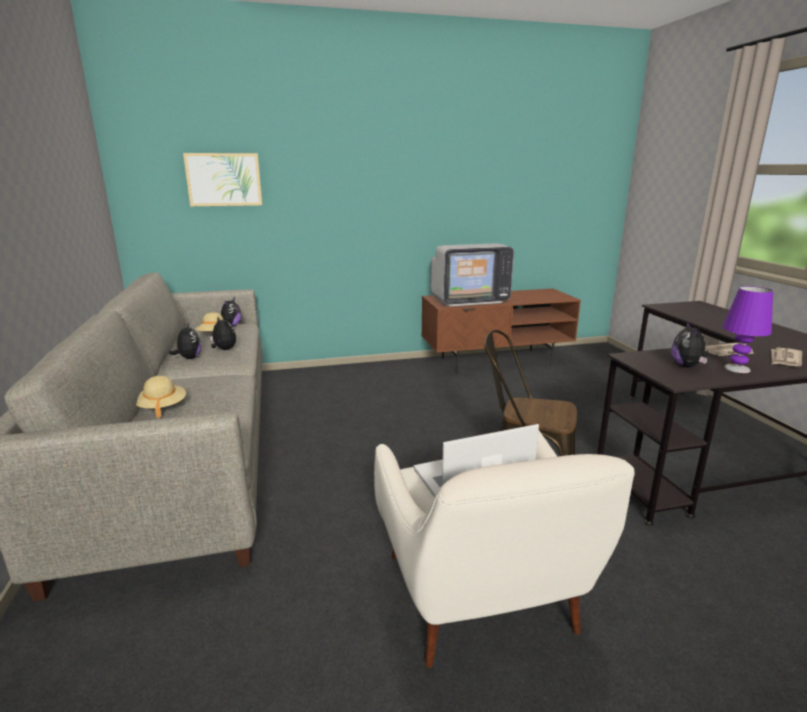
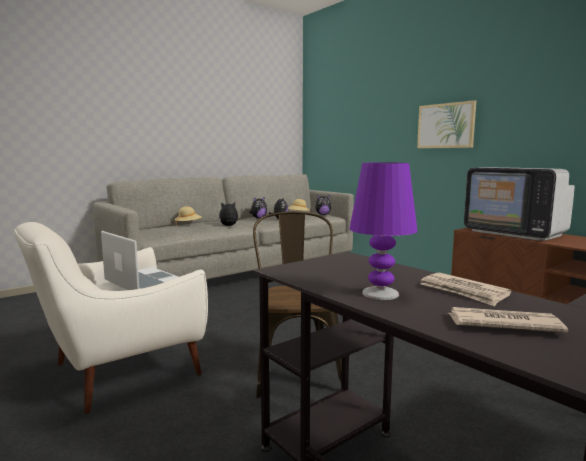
camera: 65 degrees right, 10 degrees down
picture [183,153,262,206] -> picture moved to [417,100,476,148]
plush toy [671,322,709,368] -> plush toy moved to [218,202,238,226]

